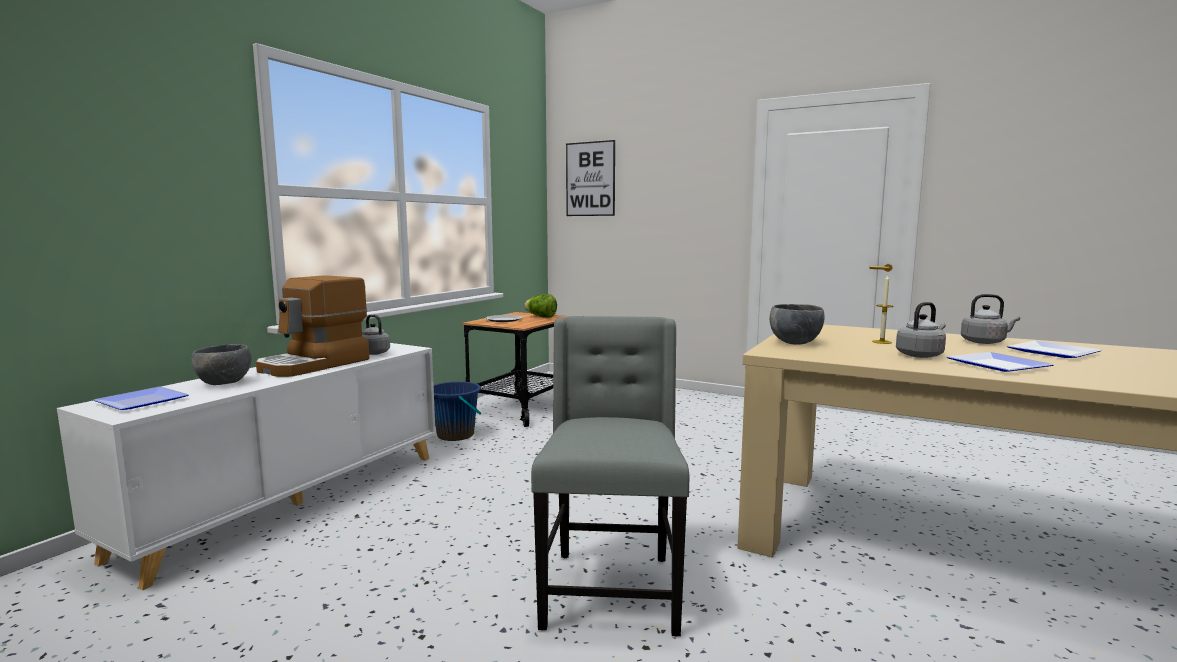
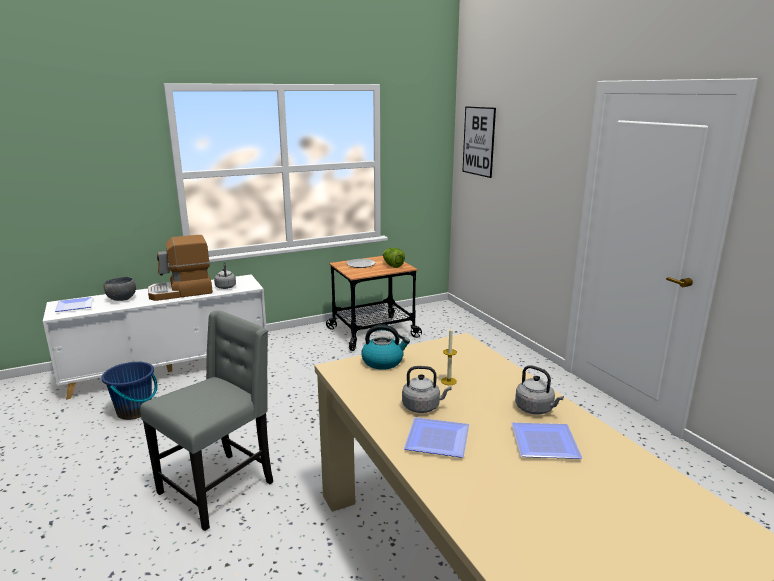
camera: 35 degrees right, 10 degrees up
blue bucket [433,381,481,441] -> blue bucket moved to [101,361,158,420]
grey bowl [770,304,825,345] -> kettle [361,324,410,370]

